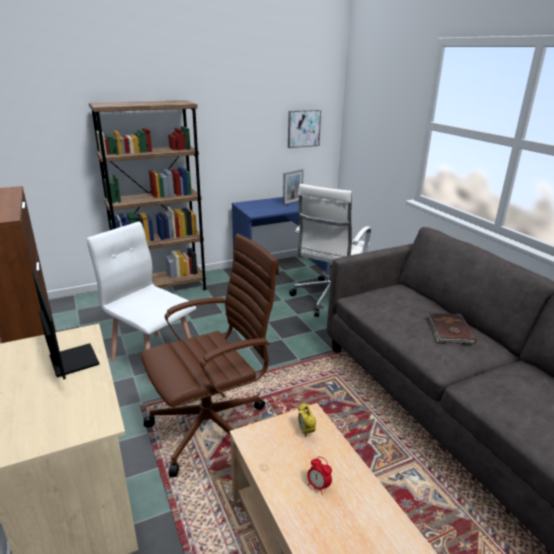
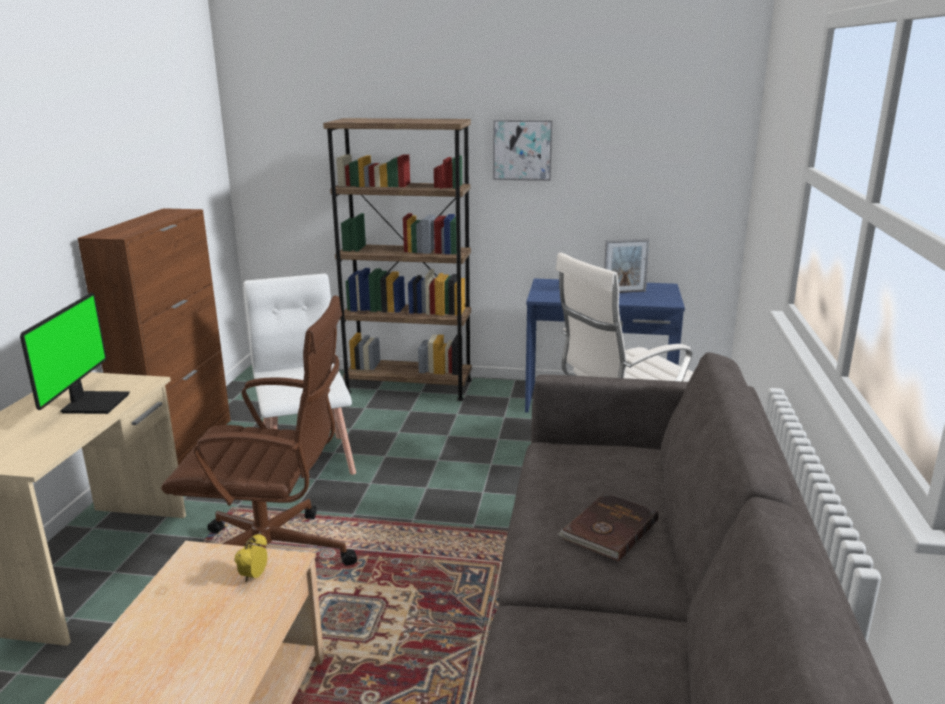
camera: 35 degrees right, 5 degrees down
picture [288,110,321,148] -> picture moved to [493,120,552,181]
alarm clock [307,457,332,495] -> none

